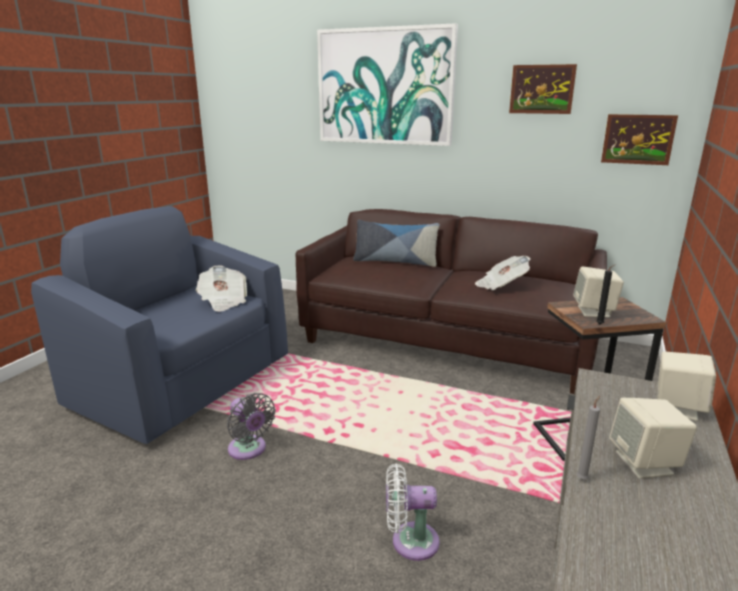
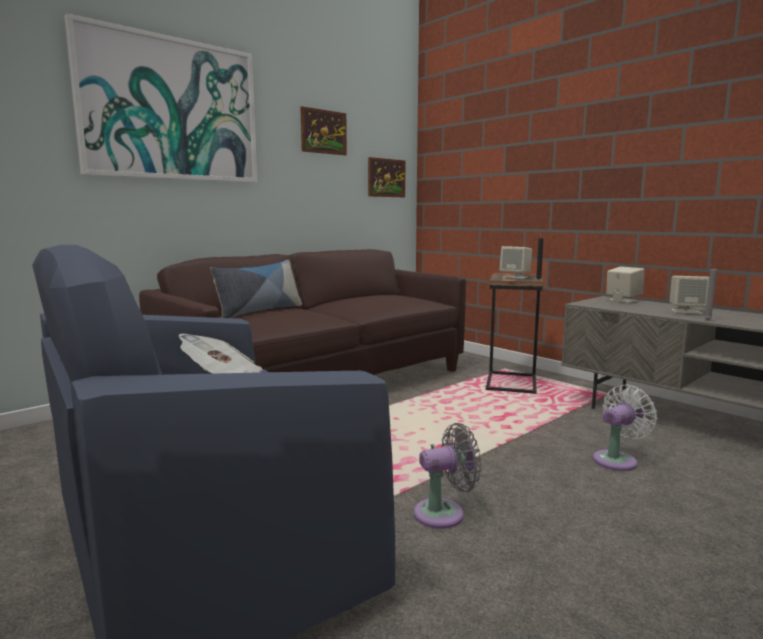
camera: 65 degrees left, 10 degrees down
white fan [386,464,440,561] -> white fan turned 150 degrees counterclockwise [593,384,657,471]
newspaper [475,256,531,290] -> none

